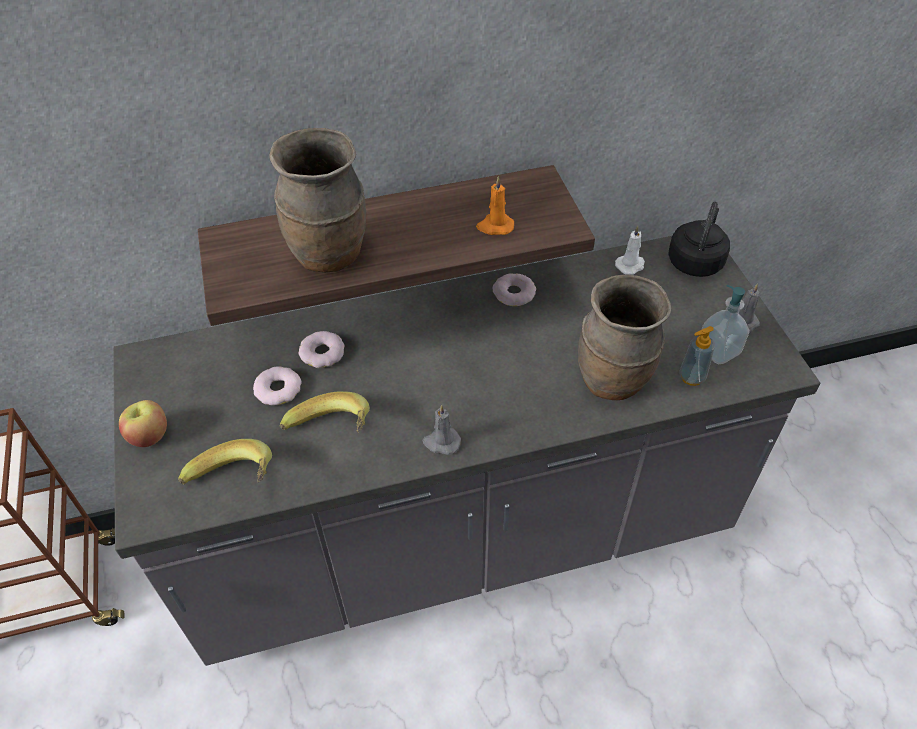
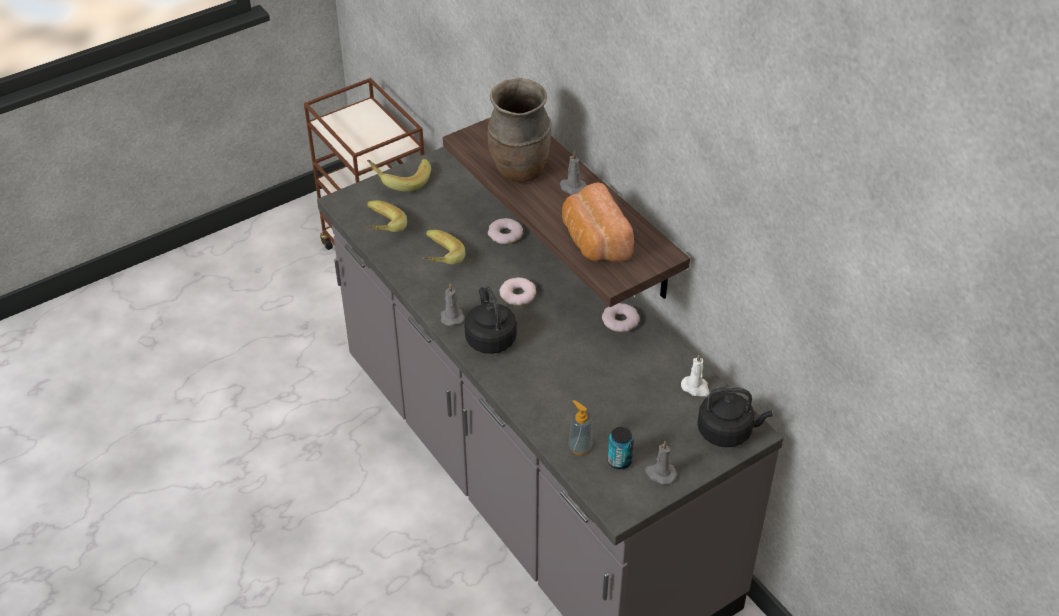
camera: 70 degrees right, 5 degrees down
apple [119,400,167,447] -> banana [367,159,431,192]
donut [253,366,302,405] -> donut moved to [499,277,536,305]
orange candle [476,176,514,235] -> bread [562,182,634,262]
brown vase [578,275,671,400] -> none
soap dispenser [701,285,750,364] -> can [607,427,634,469]
none -> black kettle [464,287,517,354]
none -> grey candle [560,150,587,195]

